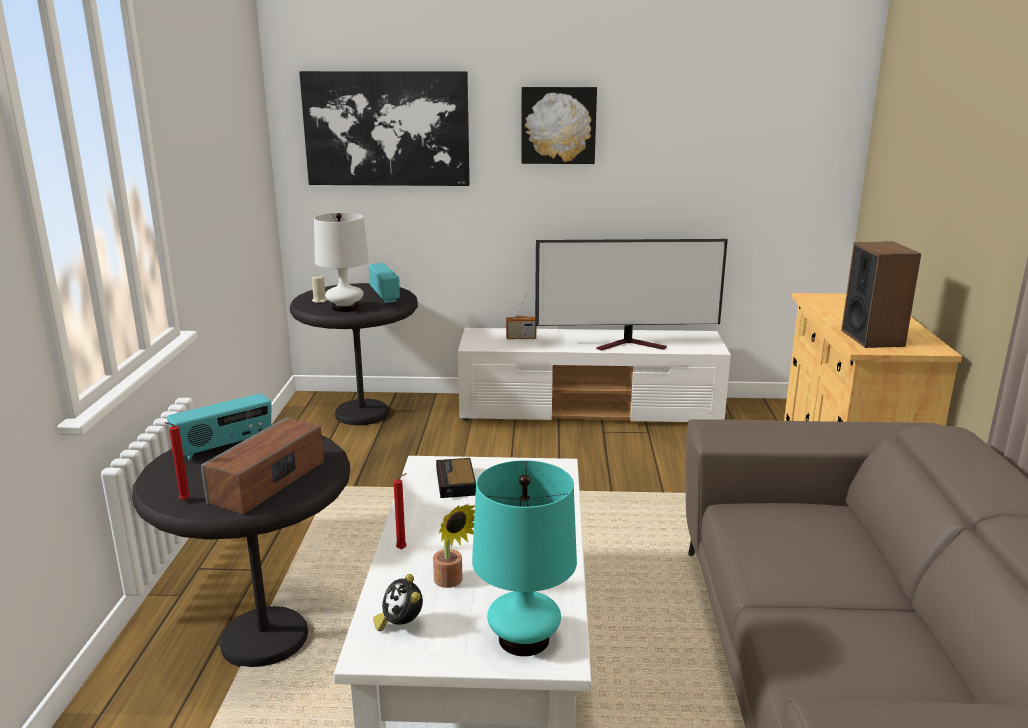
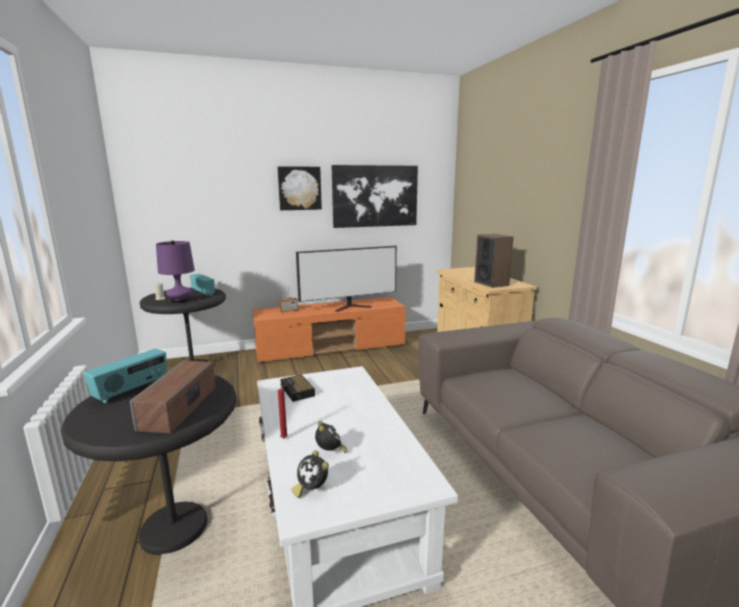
camera: 20 degrees left, 5 degrees down
red candle [164,422,190,500] -> none
picture [299,71,470,186] -> picture moved to [332,165,418,228]
white table lamp [314,213,369,312] -> purple table lamp [156,240,195,303]
potted plant [433,504,475,588] -> alarm clock [315,421,347,453]
white tv stand [458,328,731,422] -> orange tv stand [252,297,406,364]
turquoise table lamp [472,460,577,656] -> none

